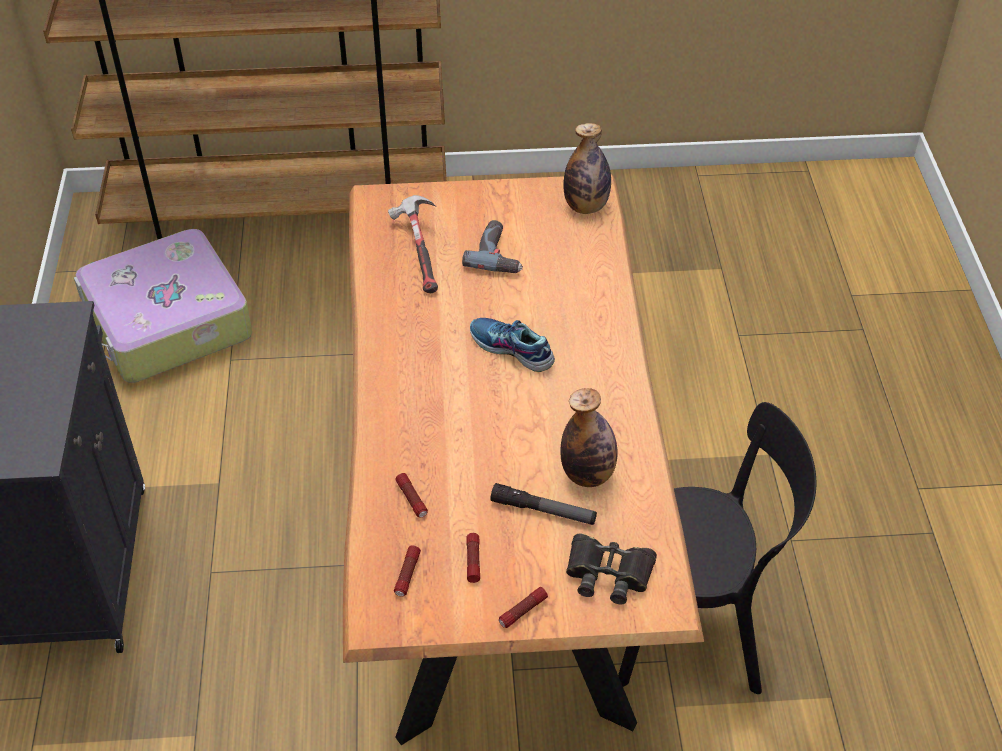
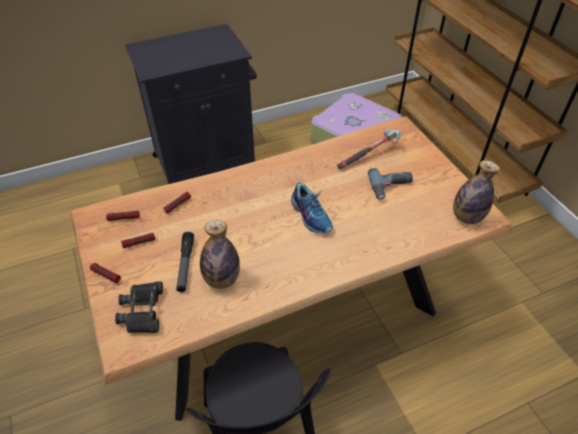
camera: 70 degrees right, 0 degrees up
shoe [470,318,555,372] -> shoe turned 135 degrees clockwise [291,182,333,233]

